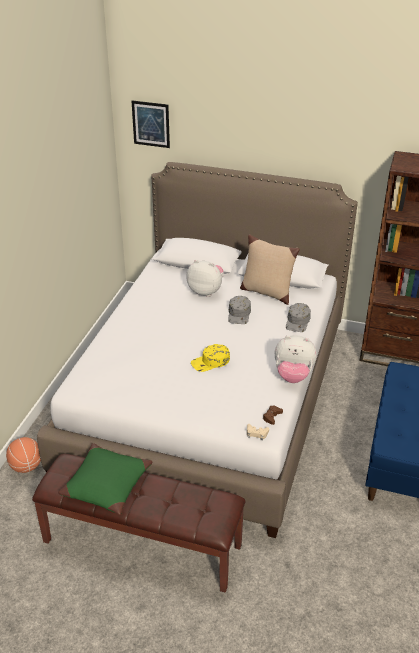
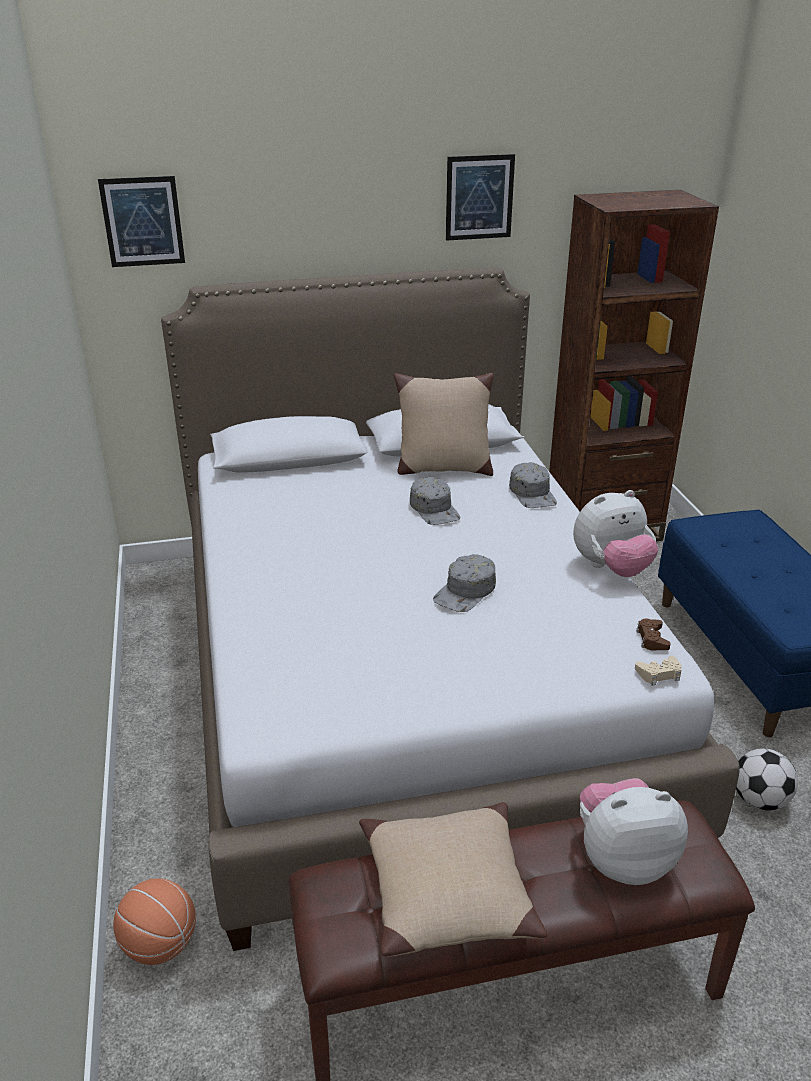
camera: 30 degrees left, 5 degrees down
green pillow [58,443,153,515] -> beige pillow [359,802,547,957]
plush toy [187,260,224,297] -> plush toy moved to [580,778,688,885]
yellow cap [191,344,230,372] -> grey cap [433,554,496,612]
none -> picture [446,154,515,241]
none -> football [736,748,798,811]

